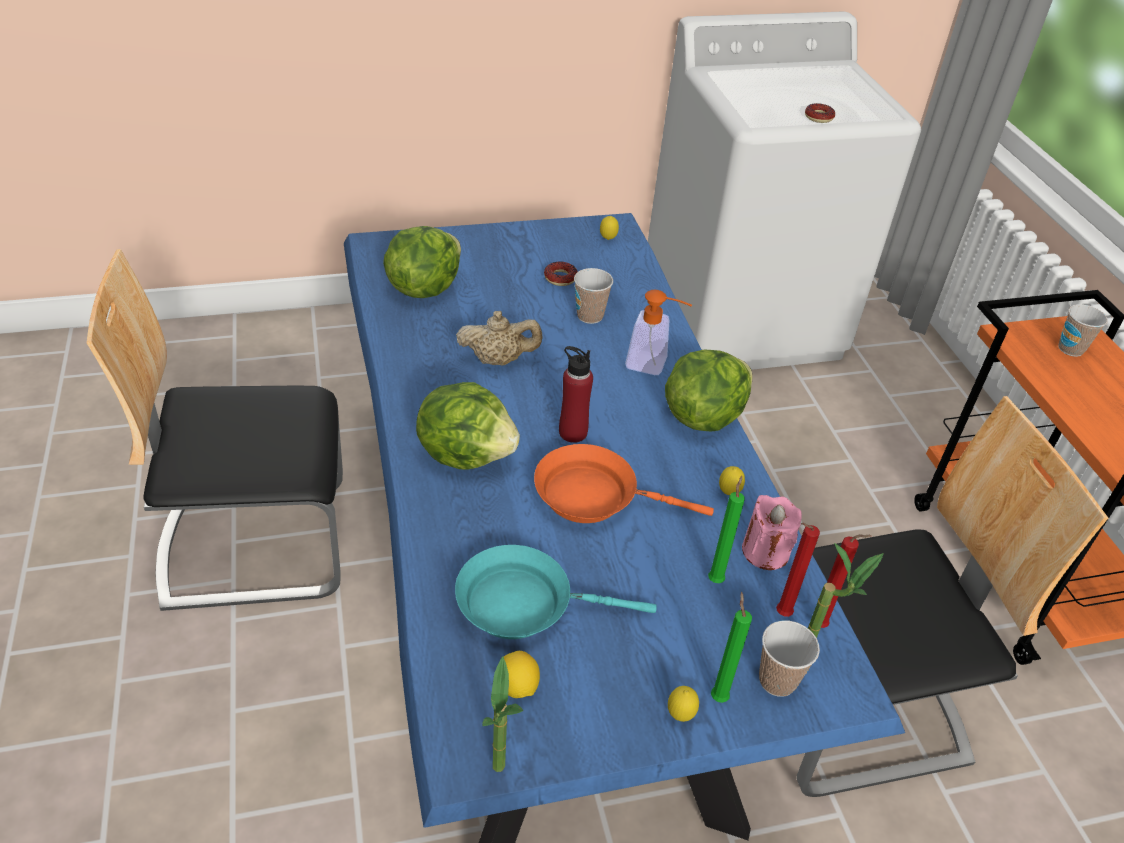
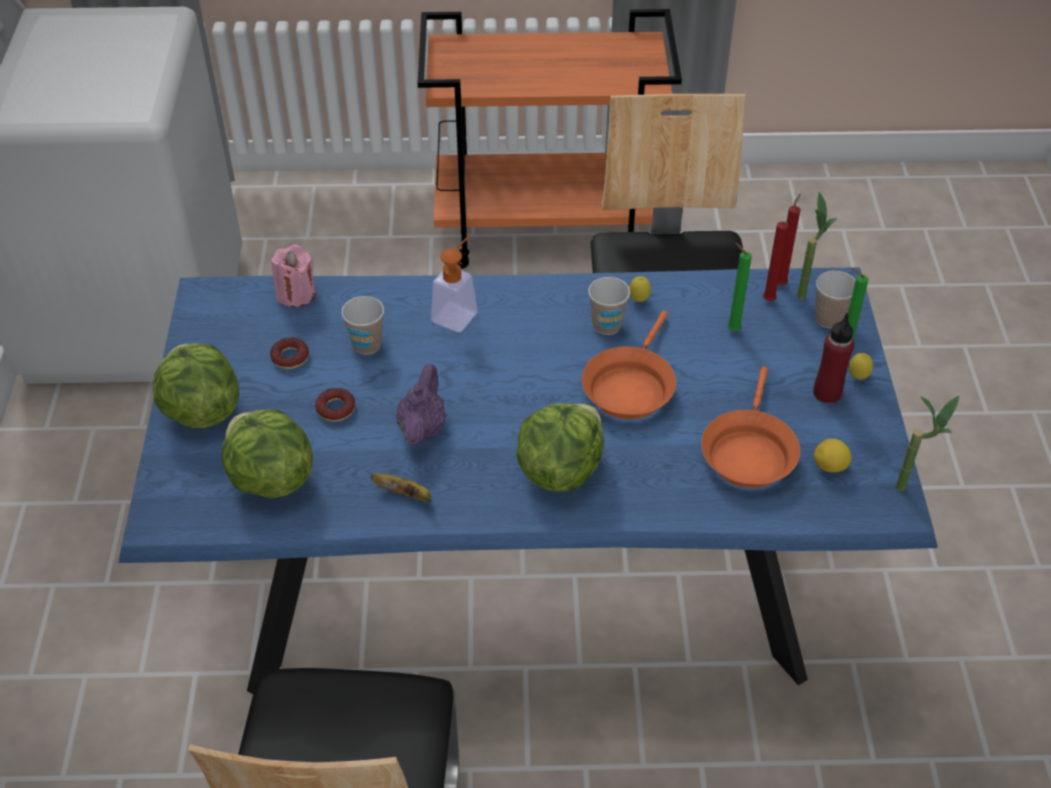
camera: 75 degrees left, 5 degrees up
turquoise frying pan [455,545,657,639] -> orange frying pan [701,366,800,488]
beige teapot [456,311,543,365] -> purple teapot [396,364,446,445]
red bottle [559,346,593,443] -> red bottle moved to [813,313,854,403]
lemon [600,216,619,240] -> none
lettuce [665,350,752,432] -> lettuce moved to [153,343,239,428]
pink candle [742,495,802,570] -> pink candle moved to [271,245,316,307]
donut [805,103,835,123] -> donut moved to [315,388,355,422]
cup [1058,304,1108,357] -> cup moved to [588,277,630,335]
none -> banana [371,473,432,502]

